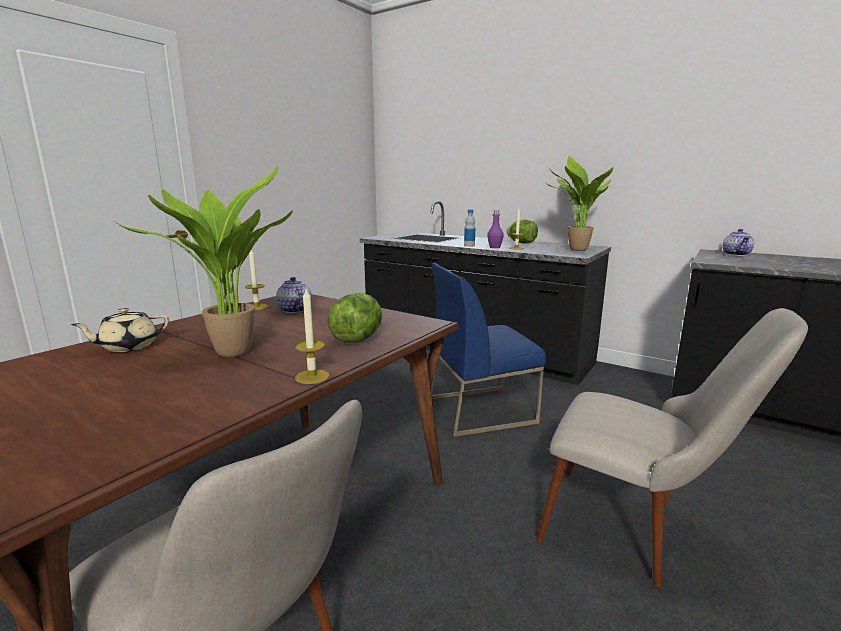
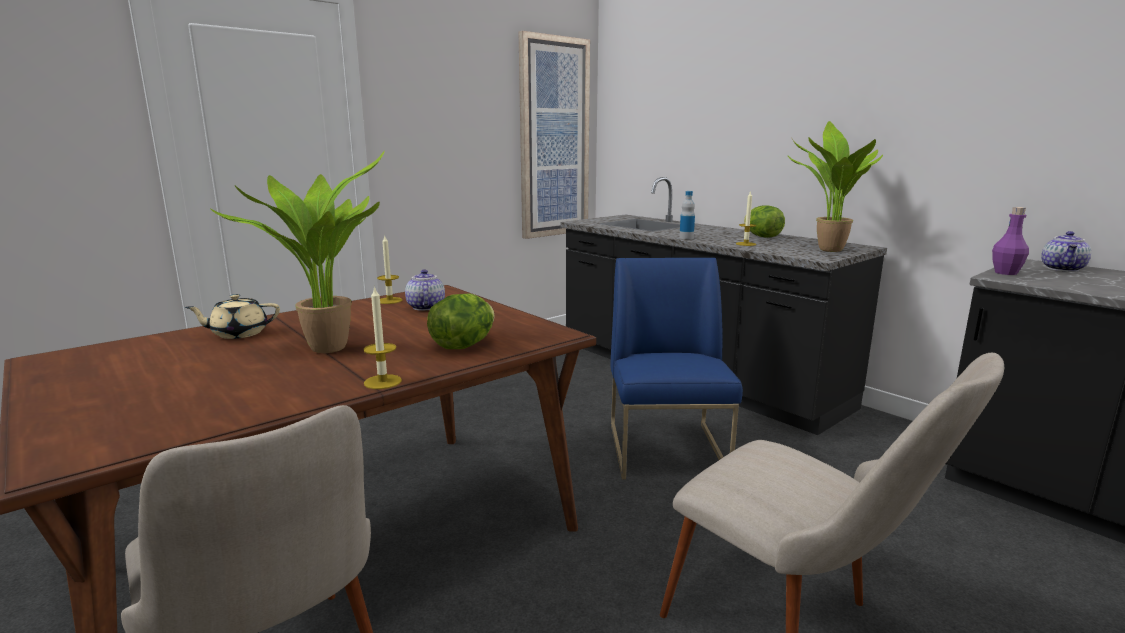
camera: 15 degrees right, 0 degrees up
blue chair [431,263,546,437] -> blue chair turned 90 degrees clockwise [610,258,743,480]
purple bottle [487,210,504,248] -> purple bottle moved to [992,207,1029,275]
none -> picture [519,31,590,239]

